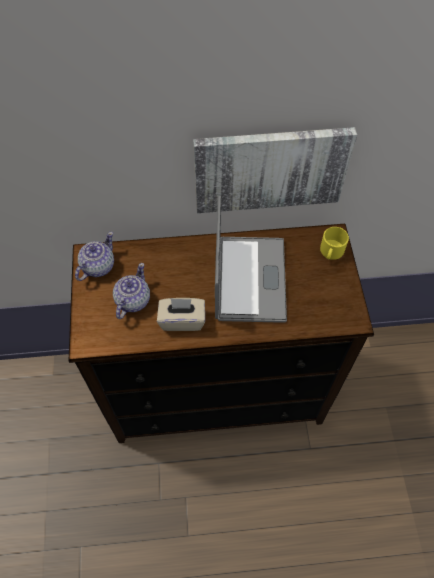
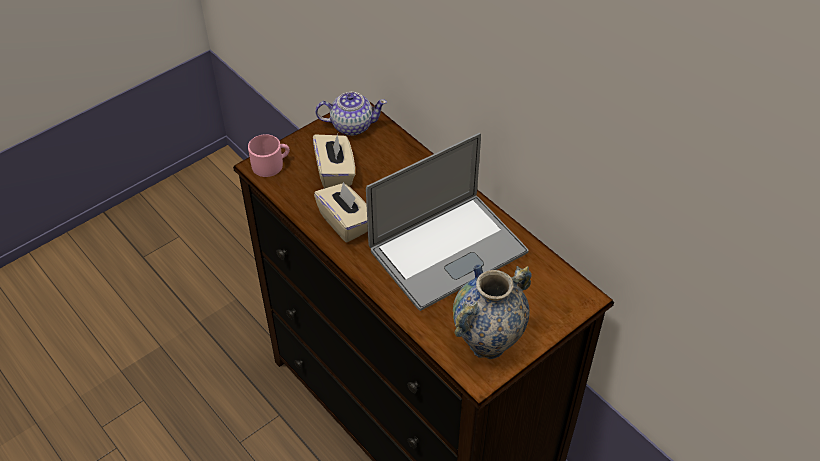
camera: 55 degrees right, 10 degrees down
teapot [113,263,150,319] -> beige tissue box [313,134,355,189]
picture [193,127,358,213] -> none
yellow mug [320,227,349,260] -> none
none -> pink mug [248,134,290,177]
none -> vase [453,265,532,359]

